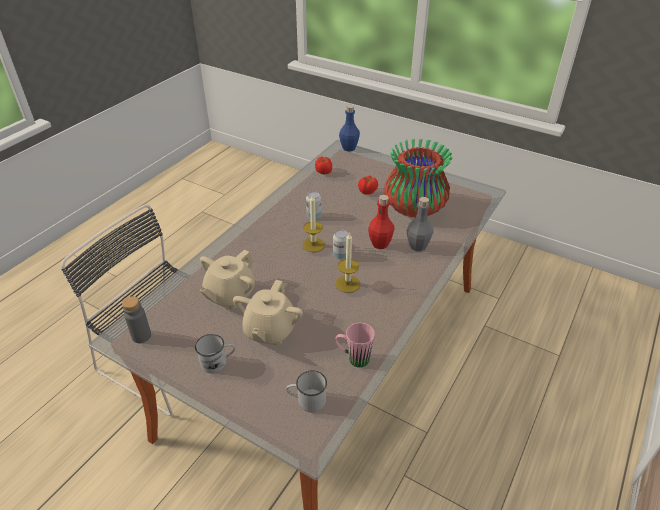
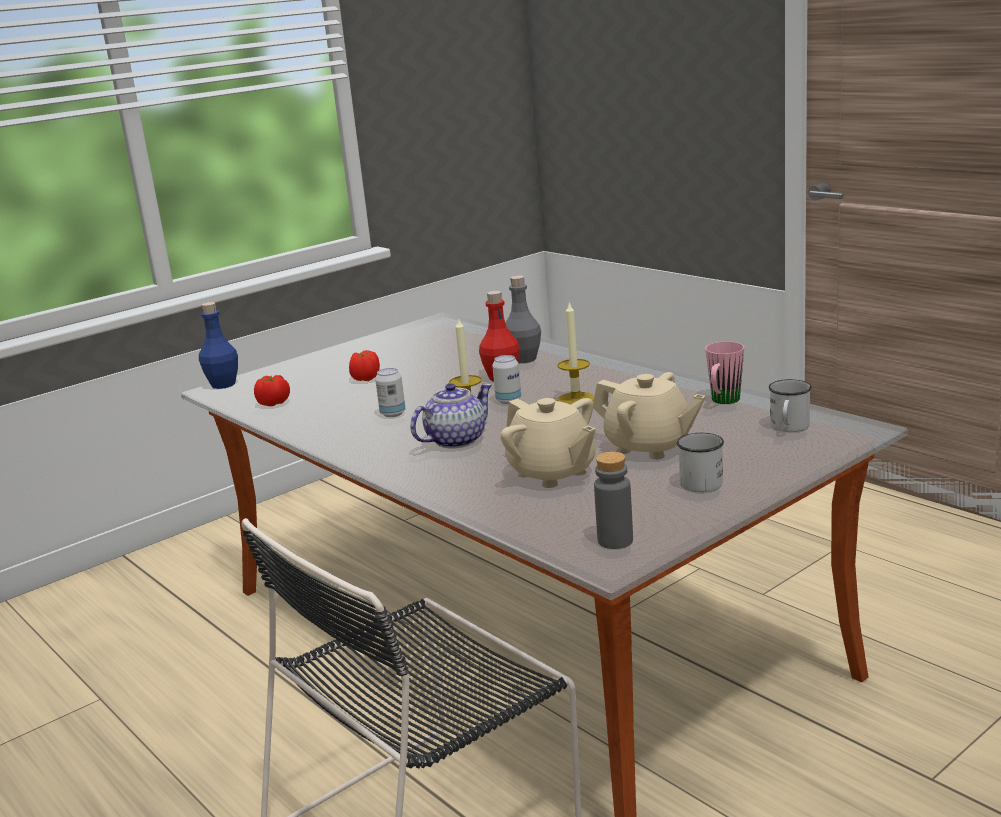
camera: 70 degrees left, 20 degrees down
vase [384,139,452,218] -> none
none -> teapot [410,383,493,449]

